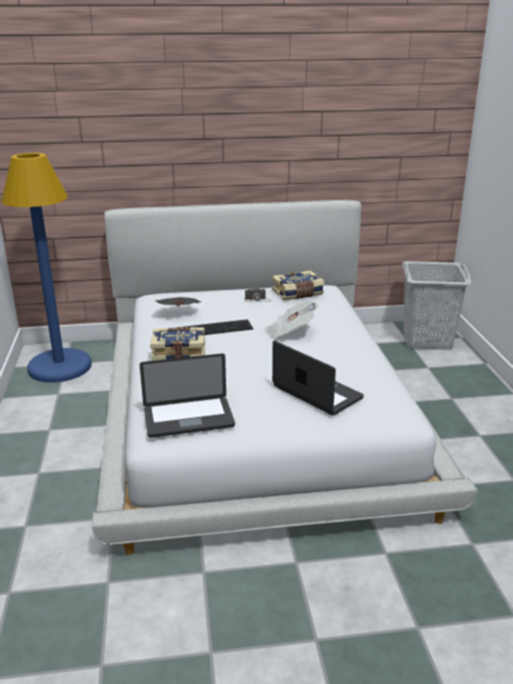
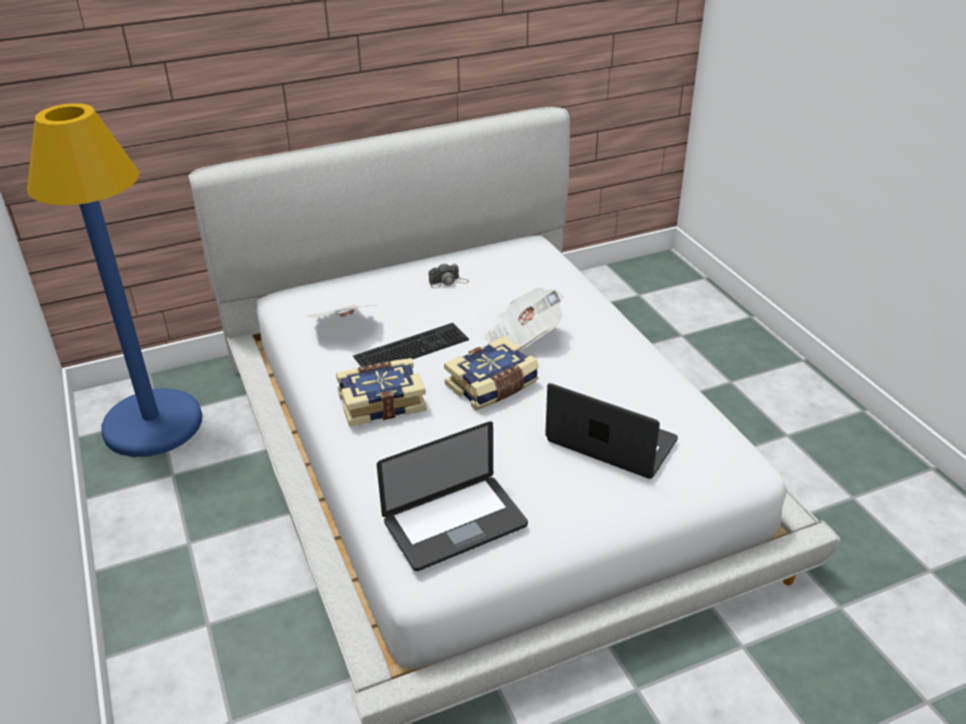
camera: 15 degrees left, 10 degrees up
book [272,270,324,300] -> book moved to [444,336,539,410]
grey laundry basket [402,261,472,350] -> none

